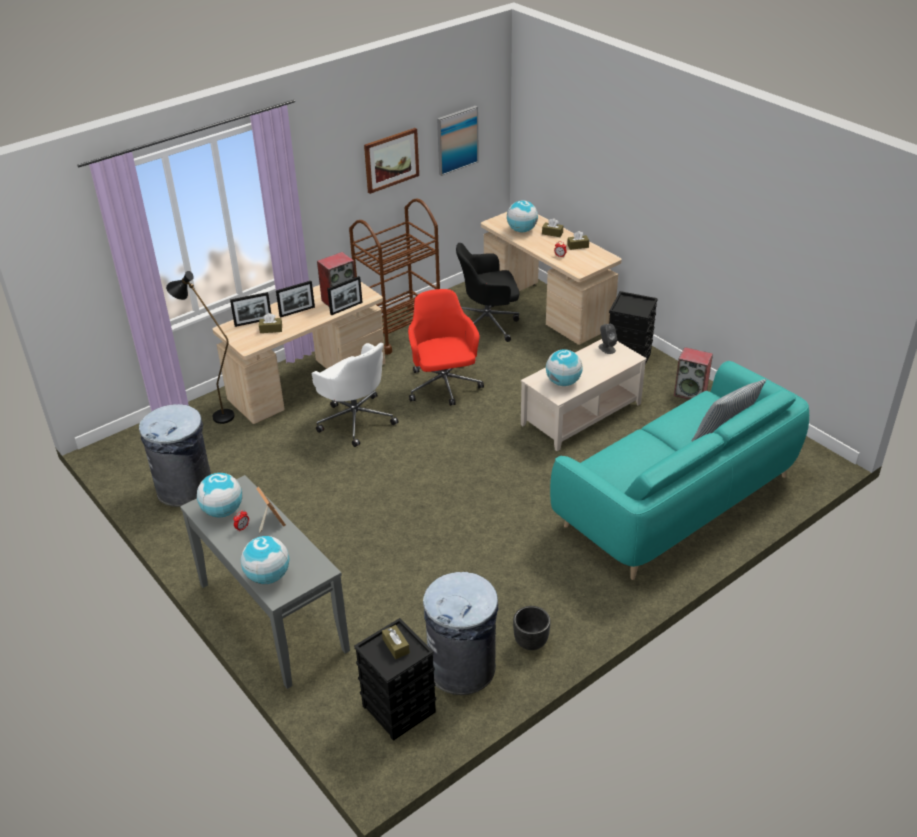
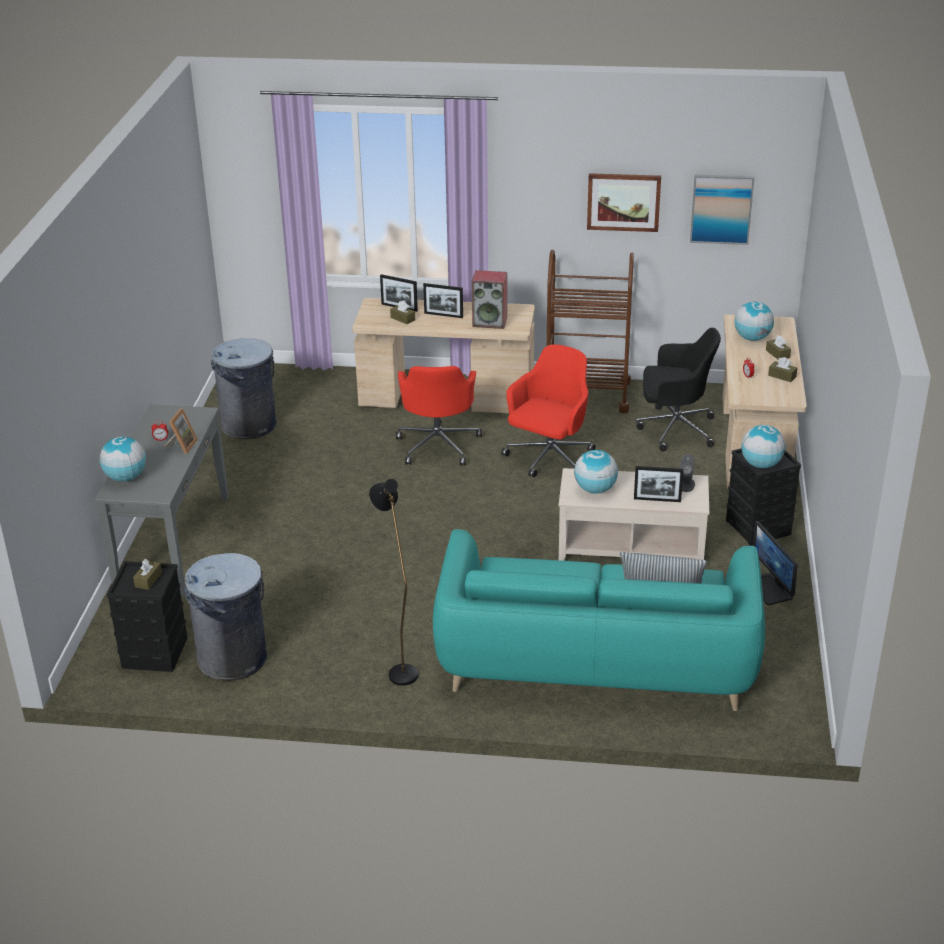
camera: 45 degrees right, 5 degrees down
black floor lamp [166,271,234,424] -> black floor lamp moved to [369,479,418,686]
globe [197,473,242,518] -> globe moved to [741,425,786,468]
white office chair [312,343,398,447] -> red office chair [396,366,482,465]
picture frame [327,276,363,315] -> picture frame moved to [634,466,684,502]
black office chair [456,243,519,342] -> black office chair turned 150 degrees clockwise [636,328,721,452]
black planter [513,606,550,650] -> none
speaker [674,347,713,400] -> monitor [753,521,798,605]

